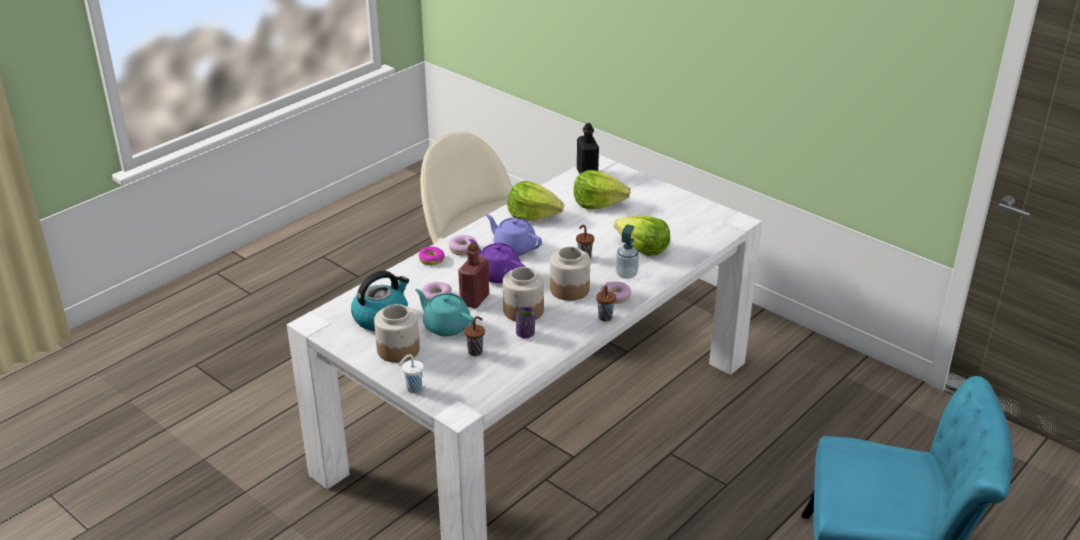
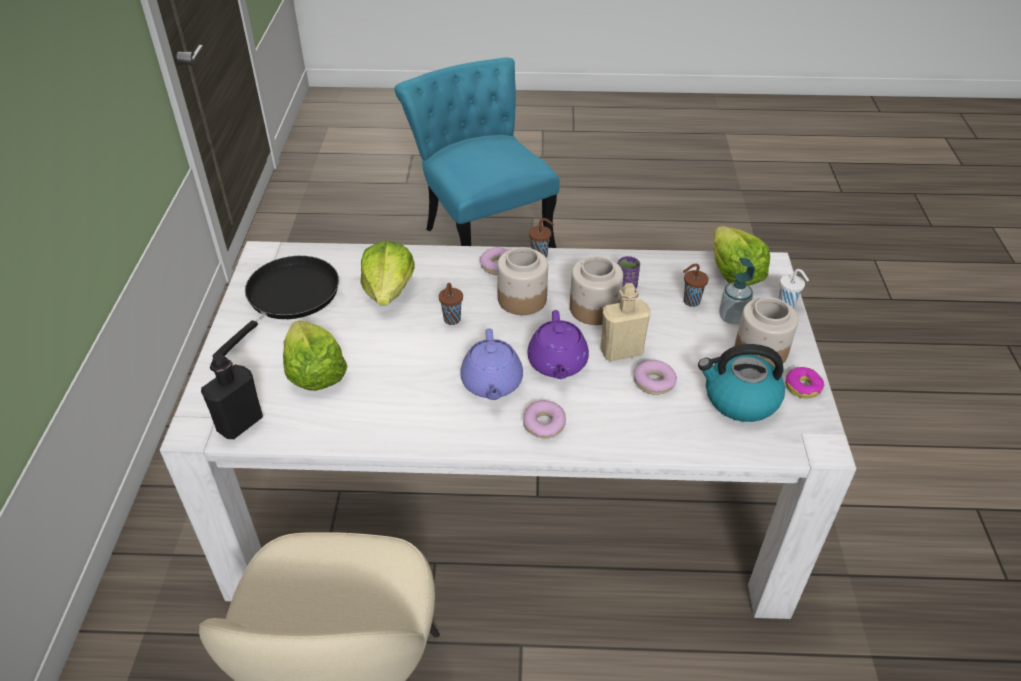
camera: 130 degrees left, 10 degrees up
turquoise teapot [415,289,474,337] -> none
donut [419,247,445,265] -> donut moved to [785,367,824,398]
red bottle [458,243,489,308] -> beige bottle [600,283,650,362]
lettuce [507,181,564,221] -> lettuce moved to [713,226,770,286]
soap dispenser [616,224,639,279] -> soap dispenser moved to [719,258,755,325]
none -> black frying pan [212,256,339,357]

